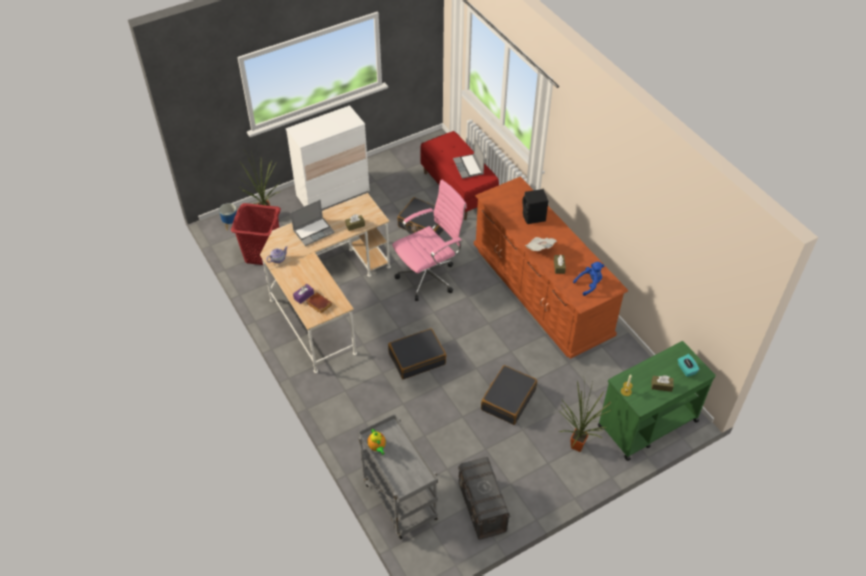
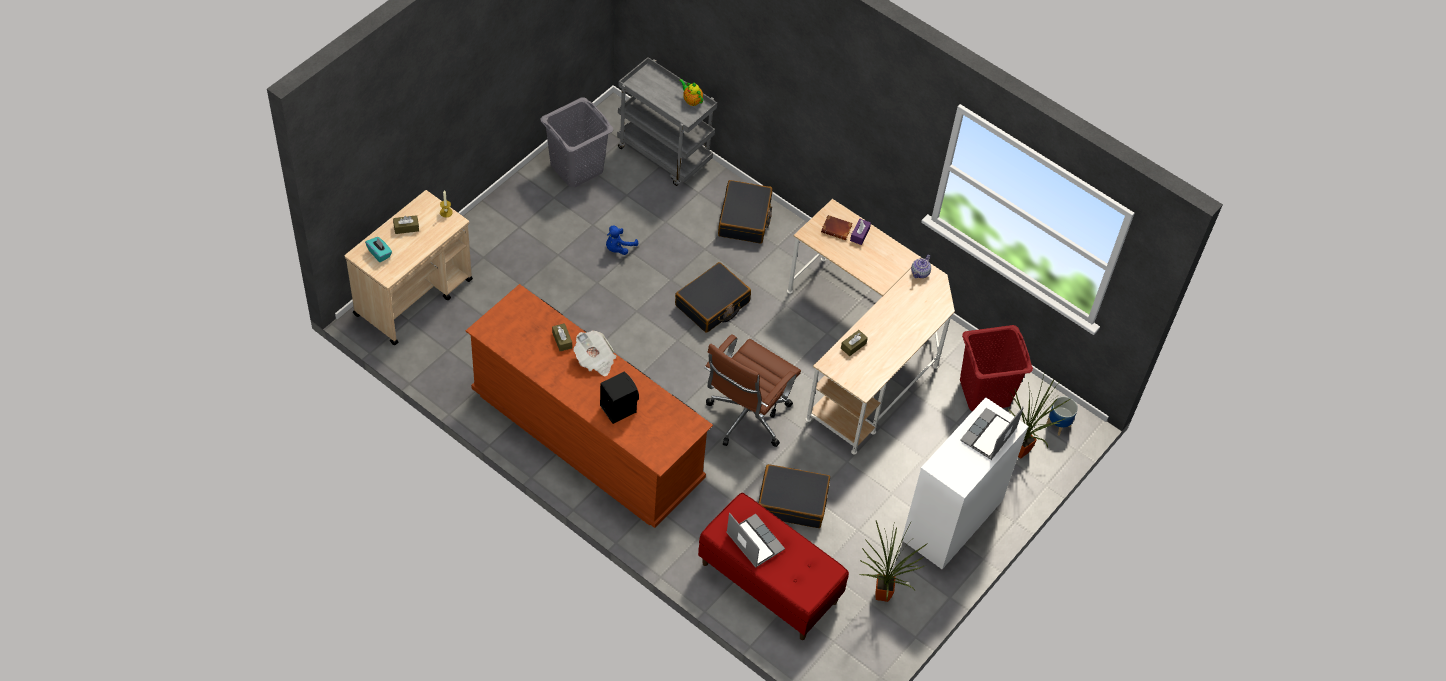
camera: 155 degrees right, 5 degrees up
laptop [290,200,335,246] -> laptop moved to [960,407,1024,460]
pink office chair [392,179,467,301] -> brown office chair [704,334,801,447]
grey storage box [458,457,511,540] -> grey laundry basket [541,97,613,188]
black suitcase [481,365,537,425] -> black suitcase moved to [718,180,773,244]
potted plant [559,380,612,452] -> potted plant moved to [859,521,928,602]
blue plush toy [573,262,604,296] -> blue plush toy moved to [606,225,638,255]
green cart [598,341,716,461] -> beige cart [345,190,473,345]

